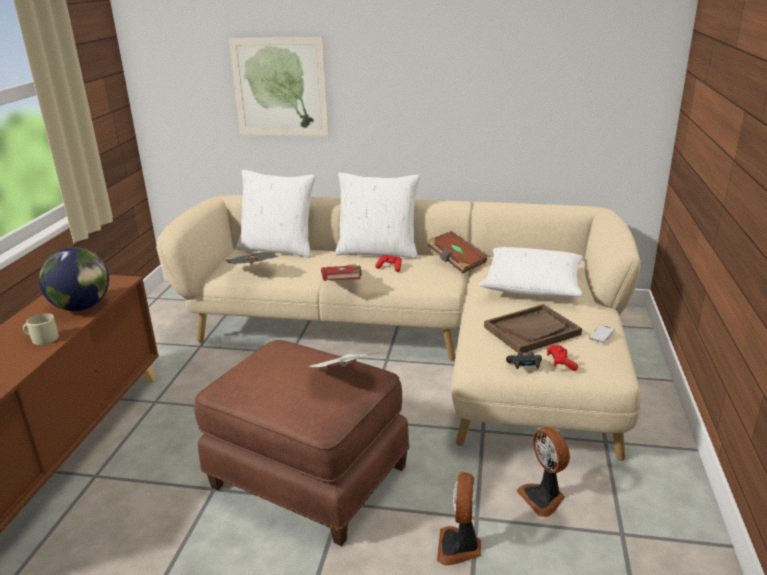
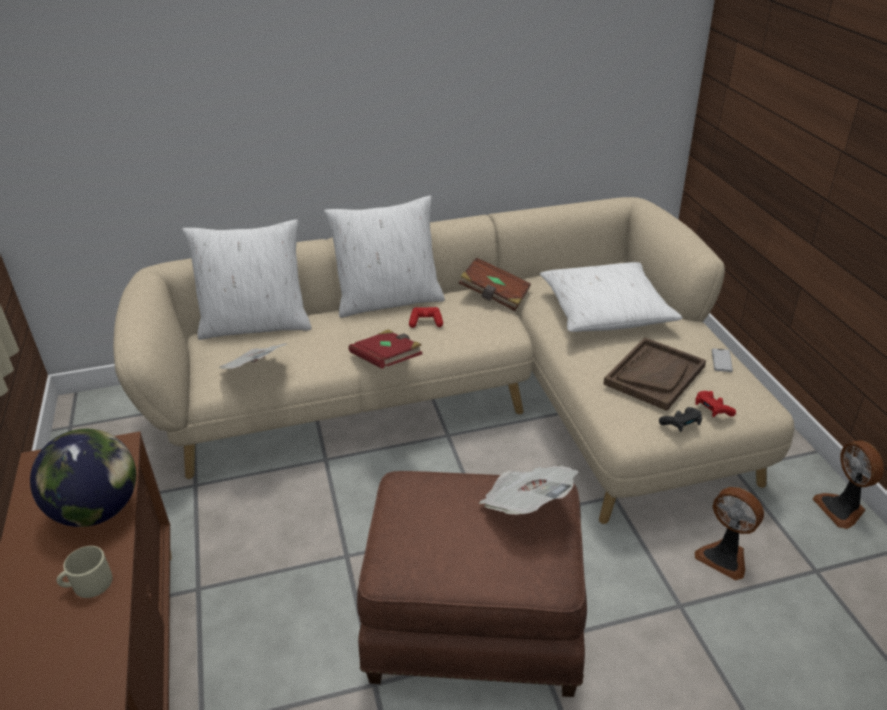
camera: 25 degrees left, 10 degrees up
picture [229,37,329,136] -> none
fan [437,472,481,566] -> fan moved to [813,440,884,529]

